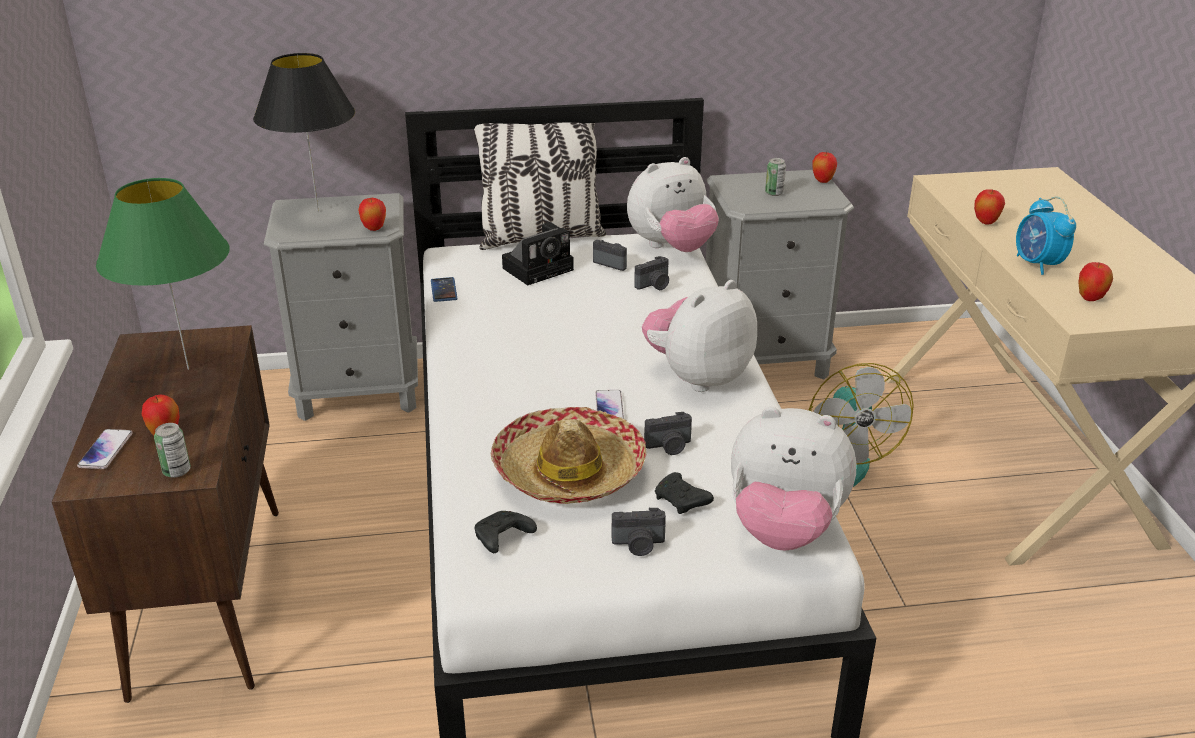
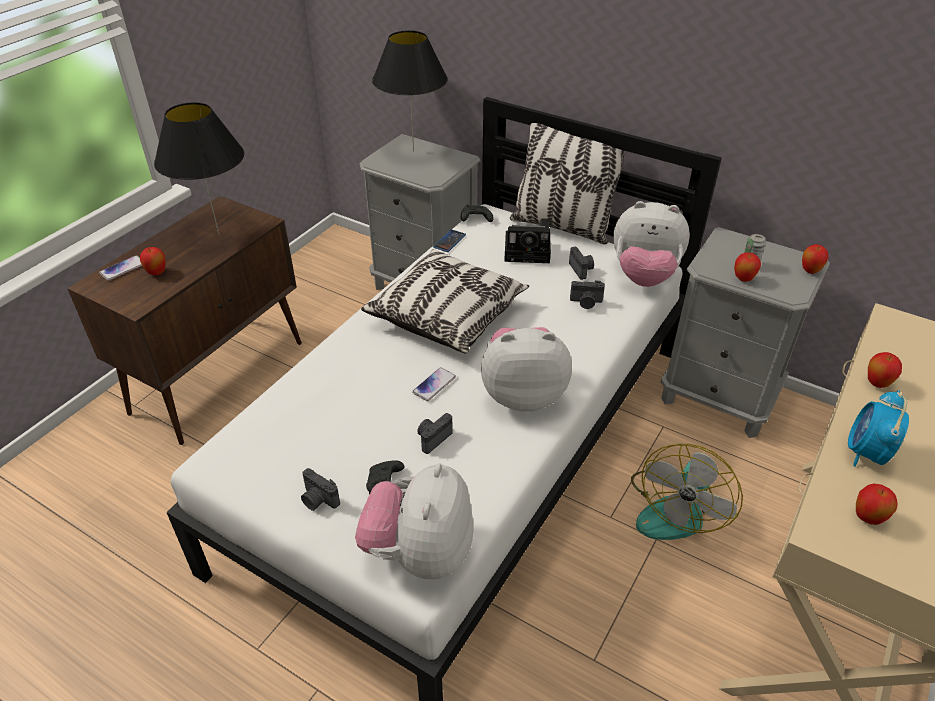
camera: 40 degrees right, 10 degrees up
green table lamp [96,178,230,370] -> black table lamp [154,102,244,235]
can [154,423,191,478] -> none
apple [358,198,386,231] -> apple moved to [734,252,761,282]
black game controller [475,511,537,553] -> black game controller moved to [461,205,494,222]
hat [491,407,647,504] -> none
camera [644,412,692,455] -> camera turned 105 degrees clockwise [417,413,453,454]
plush toy [731,407,856,551] -> plush toy turned 45 degrees clockwise [355,463,473,579]
none -> pillow [361,249,529,353]

